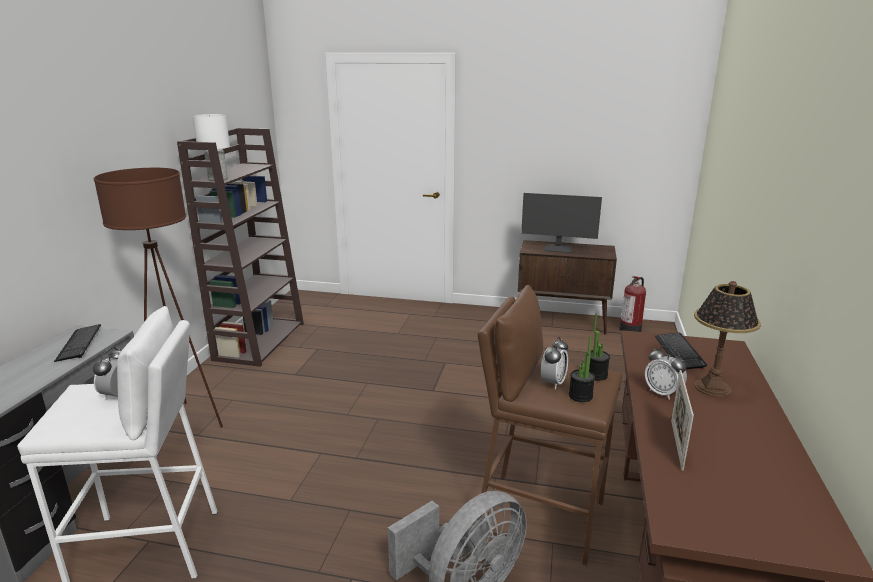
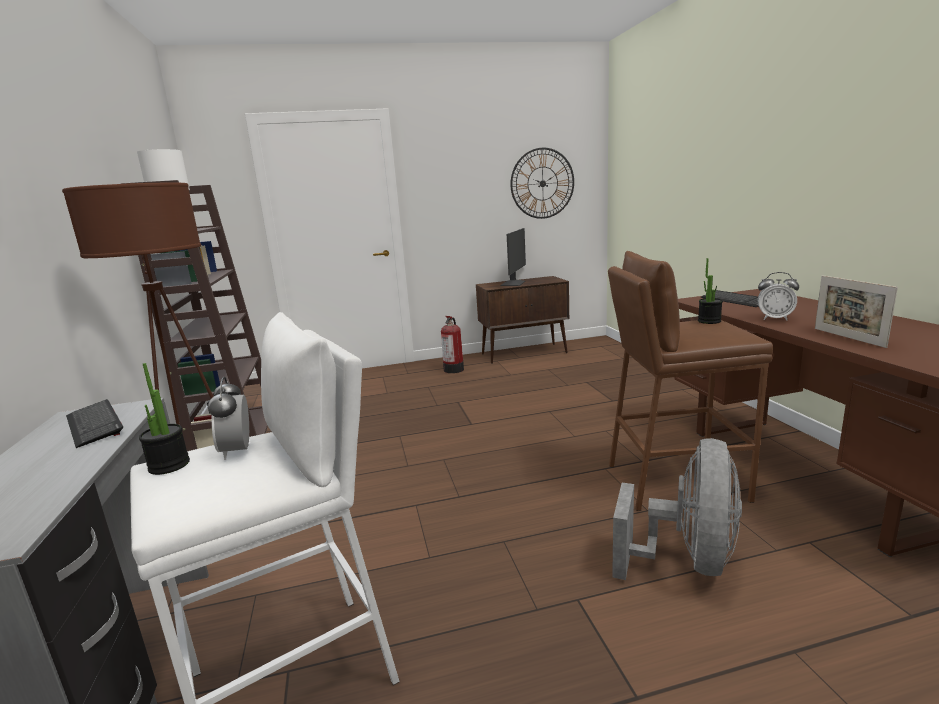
camera: 25 degrees left, 5 degrees down
monitor [521,193,602,253] -> monitor turned 60 degrees counterclockwise [500,228,526,286]
alarm clock [541,337,568,389] -> none
potted plant [569,335,595,402] -> potted plant moved to [139,363,190,475]
fire extinguisher [619,276,646,332] -> fire extinguisher moved to [441,316,464,373]
table lamp [694,281,761,397] -> none
none -> wall clock [510,148,574,219]

